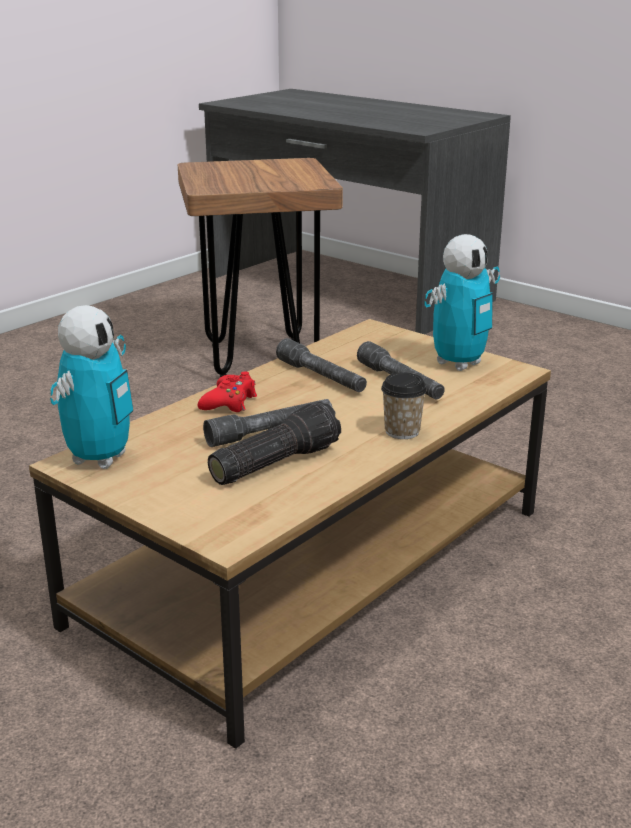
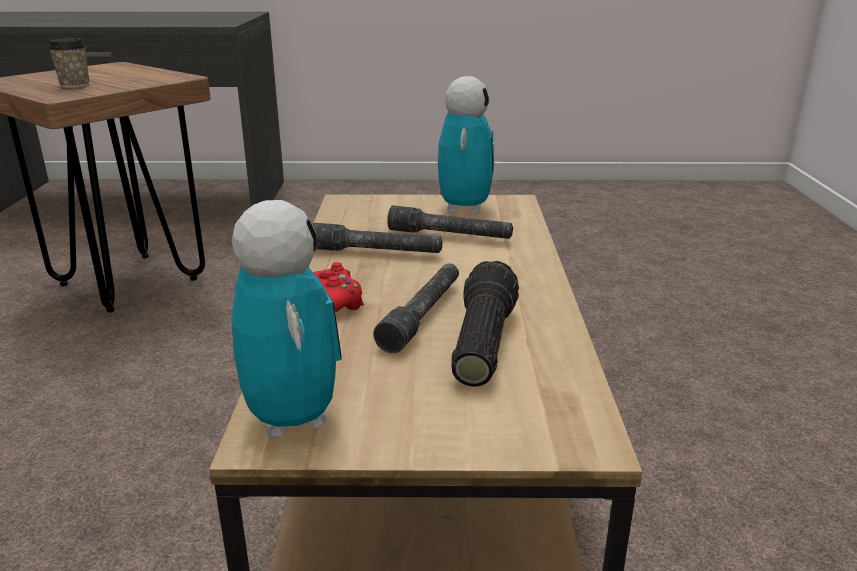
camera: 40 degrees left, 0 degrees up
cup [381,372,427,439] -> cup moved to [48,38,89,88]

